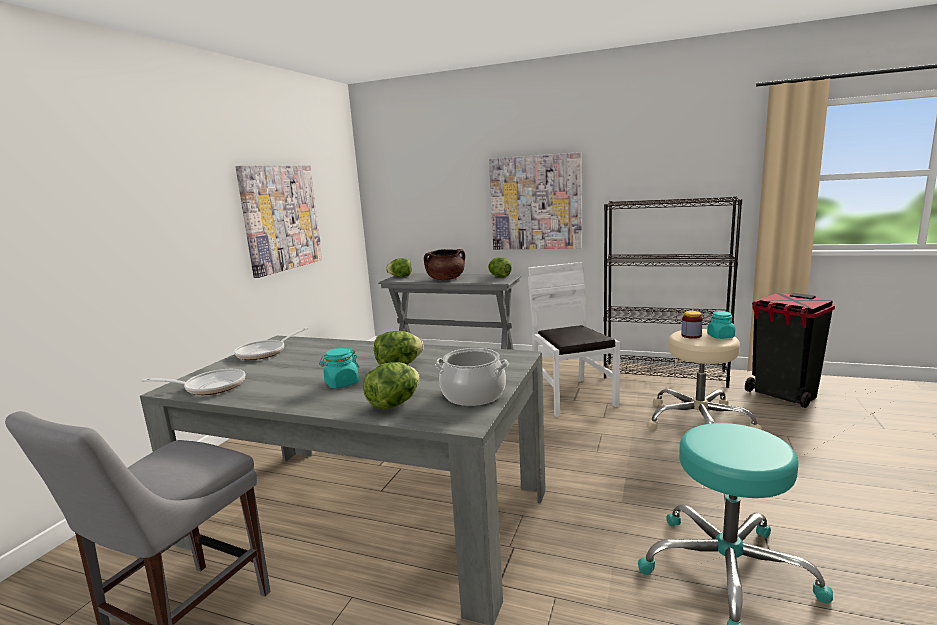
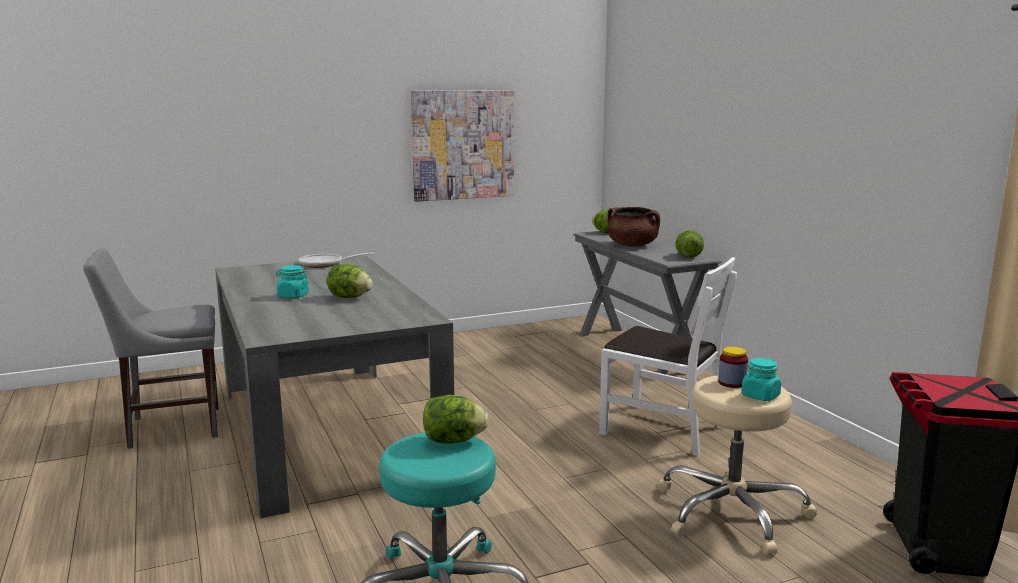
camera: 45 degrees right, 0 degrees up
frying pan [142,369,245,395] -> none
lettuce [363,362,420,409] -> lettuce moved to [423,395,489,444]
cooking pot [435,348,509,406] -> none
picture [489,152,582,249] -> none
white chair [528,262,620,417] -> white chair turned 90 degrees clockwise [599,257,737,456]
black bookcase [604,196,742,388] -> none

